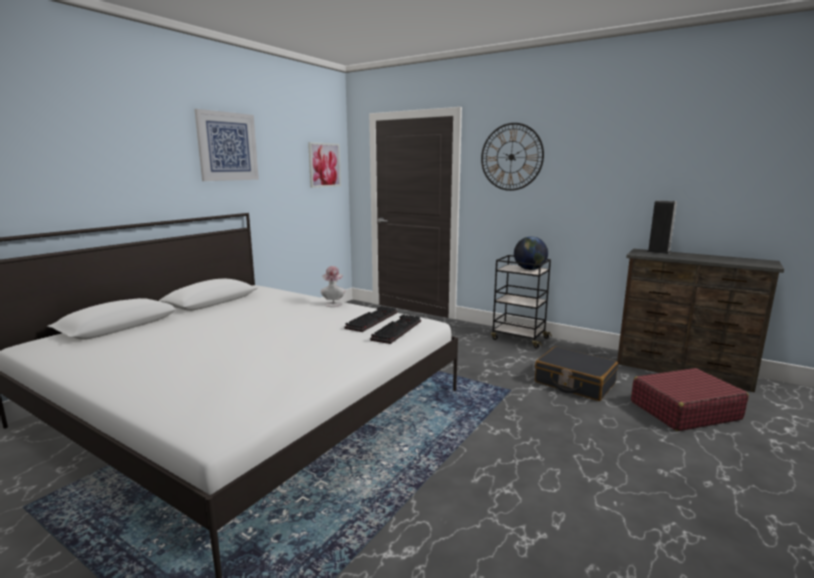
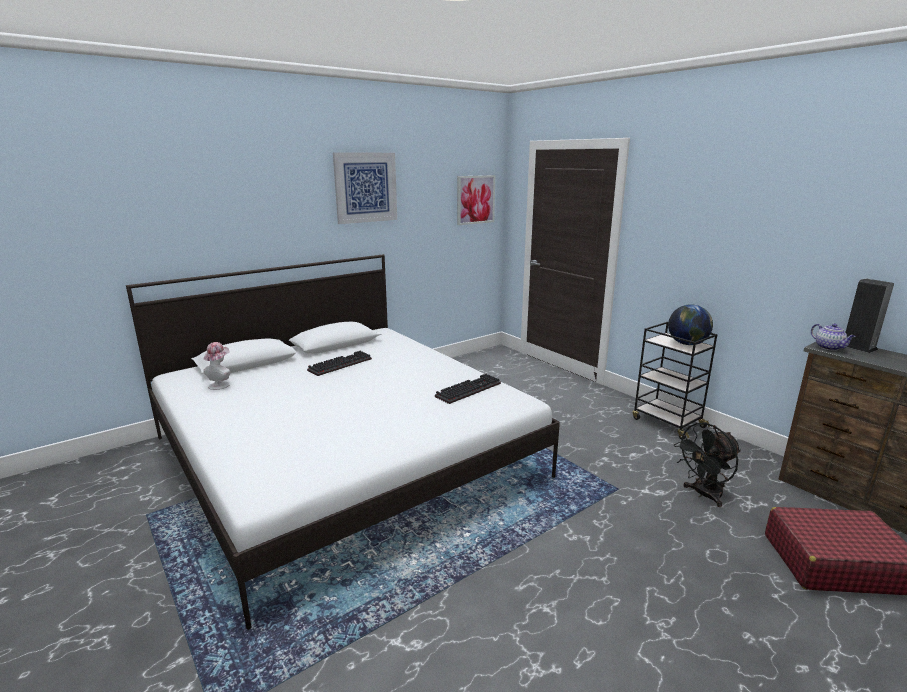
camera: 20 degrees right, 5 degrees up
hat [321,266,345,307] -> hat moved to [203,342,231,390]
keyboard [370,314,421,344] -> keyboard moved to [307,351,372,376]
wall clock [481,123,544,191] -> none
black suitcase [535,346,618,401] -> black fan [674,423,741,507]
none -> teapot [811,324,856,351]

